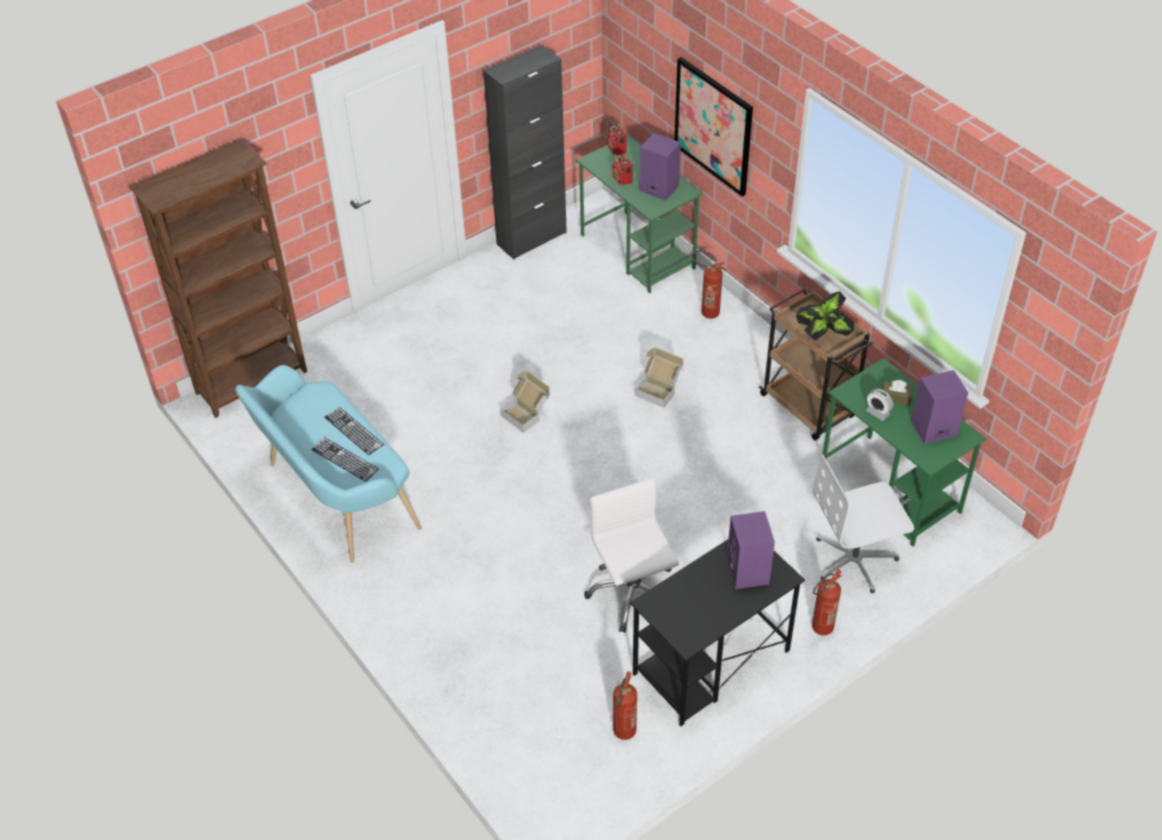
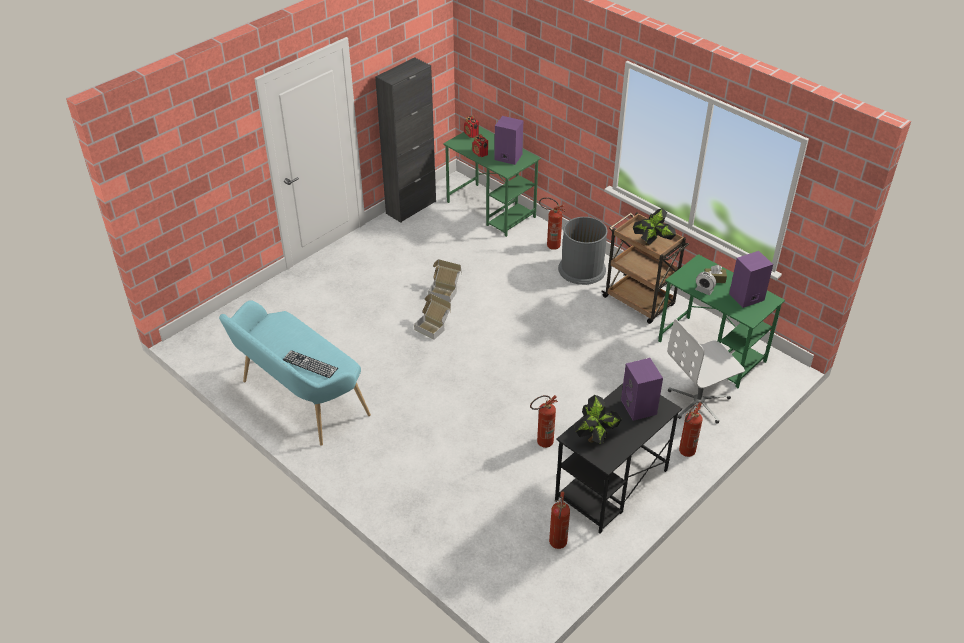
camera: 10 degrees left, 5 degrees down
brown bookcase [129,138,307,418] -> none
keyboard [324,407,384,455] -> none
white office chair [584,478,679,633] -> fire extinguisher [530,395,558,448]
cardboard box [635,347,683,408] -> cardboard box moved to [428,259,462,302]
picture [674,57,753,197] -> none
none -> grey trash can [558,217,607,285]
none -> potted plant [574,395,622,444]

